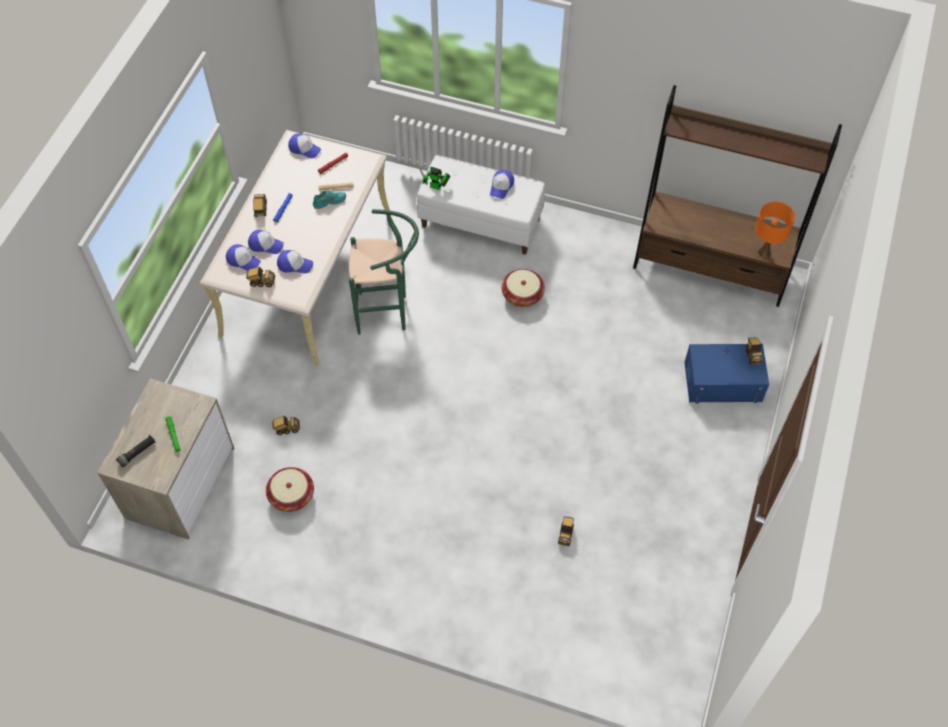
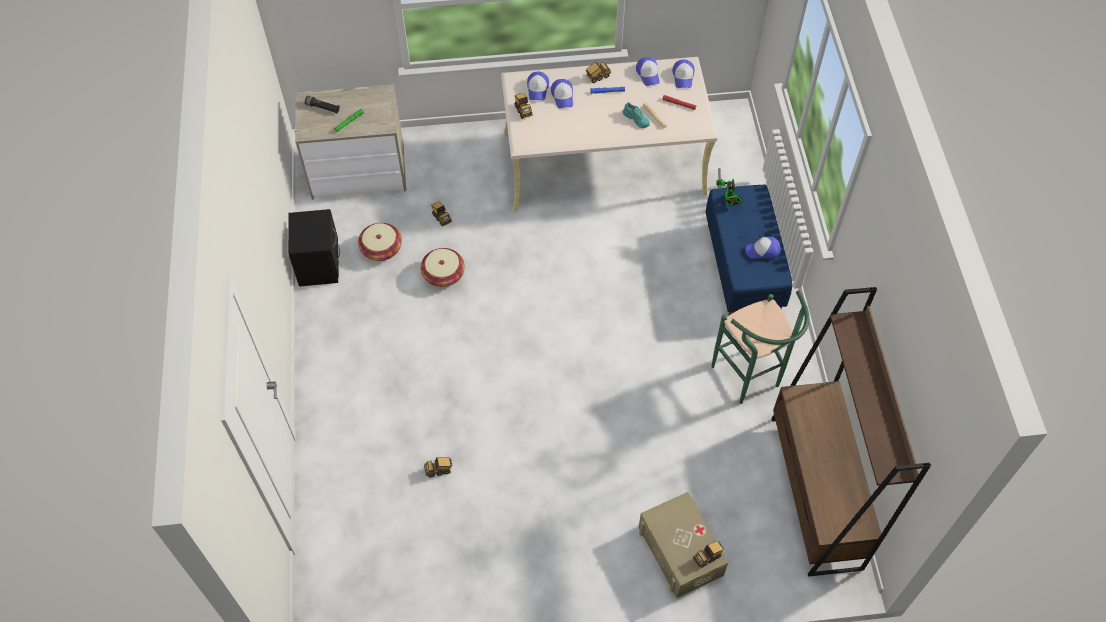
camera: 65 degrees right, 0 degrees up
cap [277,250,313,273] -> cap moved to [636,57,660,86]
green stool [349,209,419,335] -> green stool moved to [711,290,809,404]
white bench [417,155,545,254] -> blue bench [705,185,793,315]
basket [502,269,545,307] -> basket moved to [421,248,465,287]
blue storage box [685,344,769,403] -> beige storage box [638,492,728,598]
orange table lamp [755,201,795,258] -> none
none -> black nightstand [288,209,340,287]

